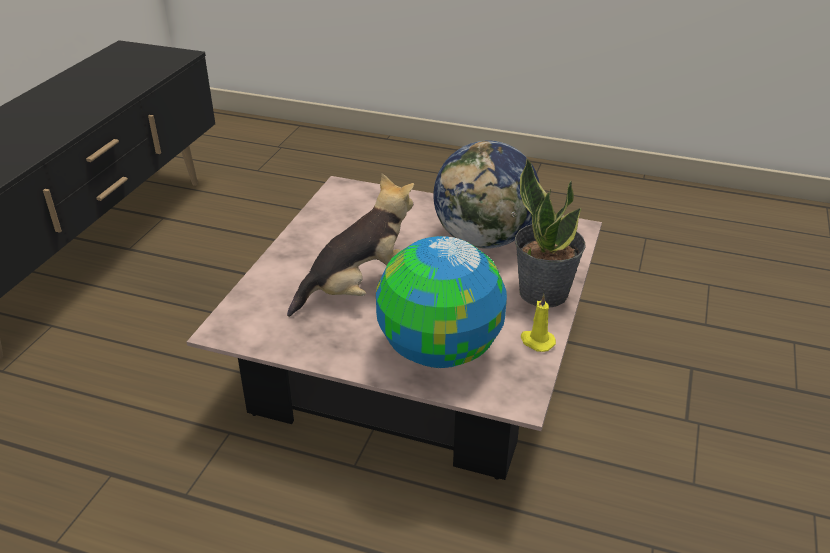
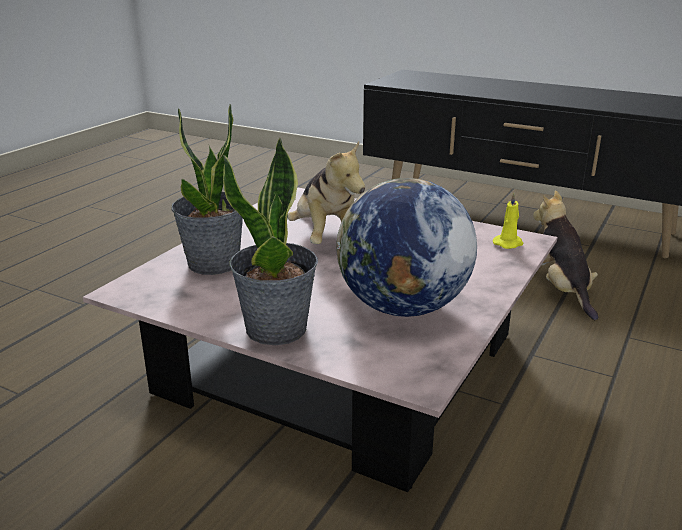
camera: 100 degrees right, 10 degrees down
globe [376,236,507,368] -> potted plant [172,104,243,275]
yellow candle [521,294,556,352] -> yellow candle moved to [492,193,524,249]
none -> plush toy [533,190,598,320]

